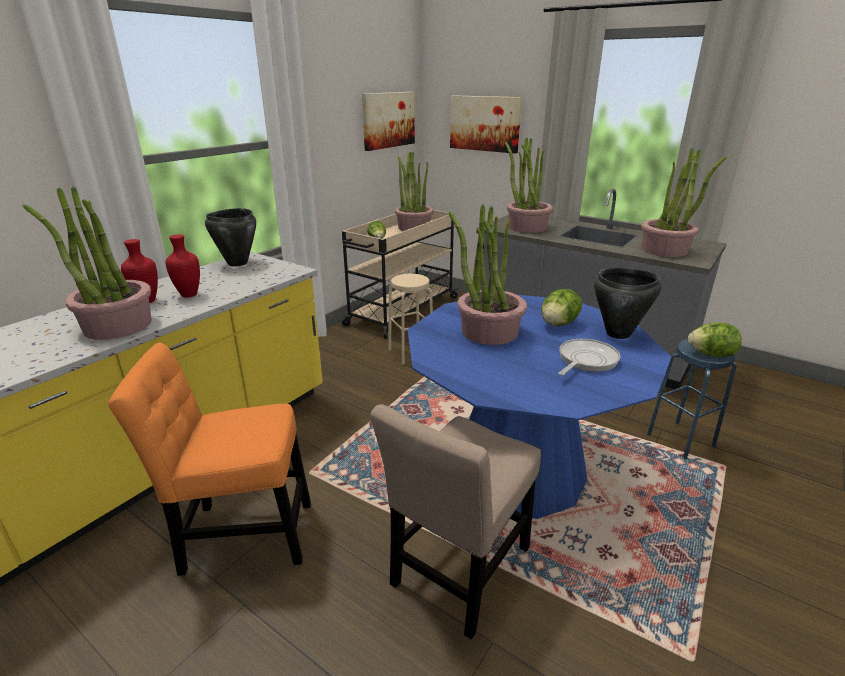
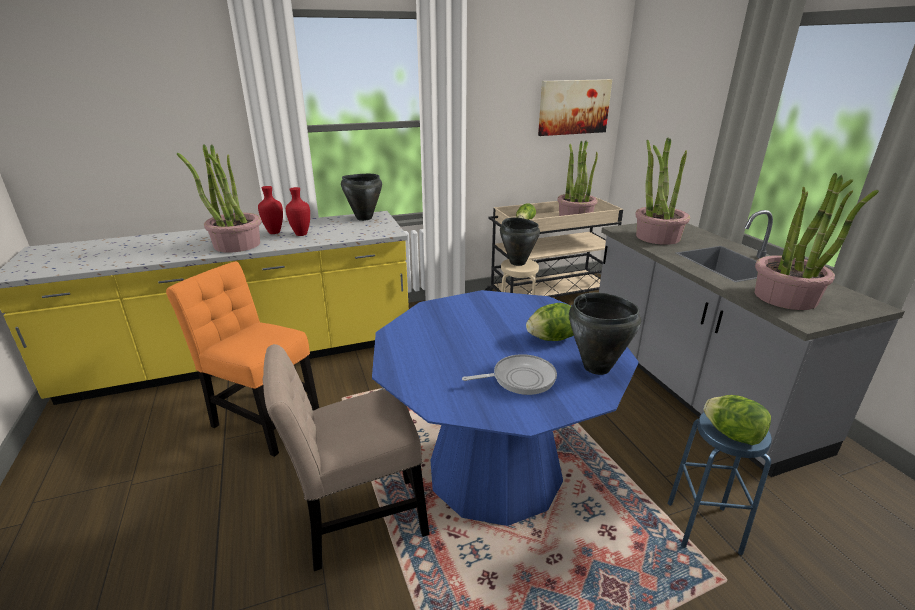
camera: 35 degrees right, 0 degrees up
potted plant [449,204,527,345] -> none
picture [450,95,522,154] -> none
none -> black cooking pot [500,217,540,266]

